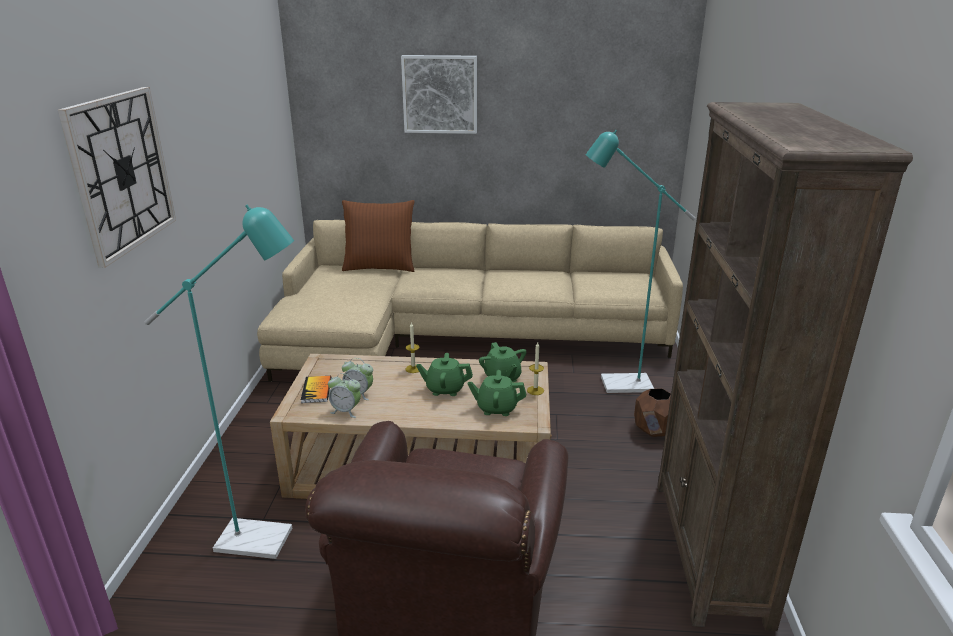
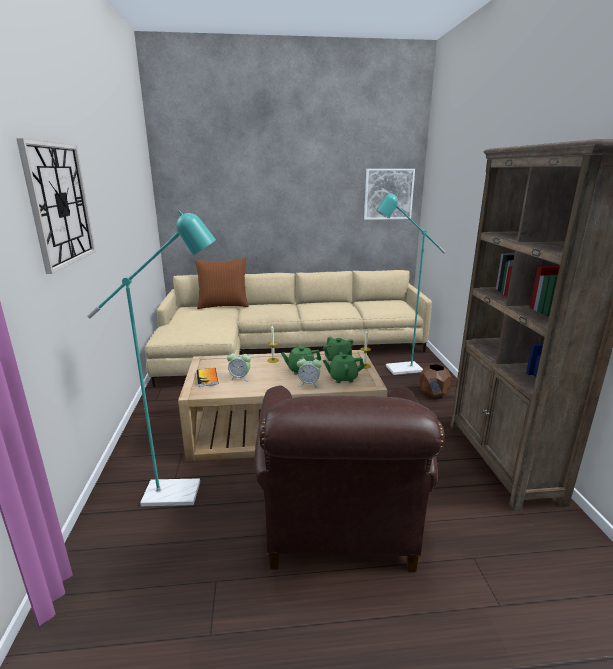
camera: 10 degrees left, 5 degrees down
alarm clock [328,373,361,418] -> alarm clock moved to [297,355,322,388]
picture [401,55,477,134] -> picture moved to [364,169,415,220]

